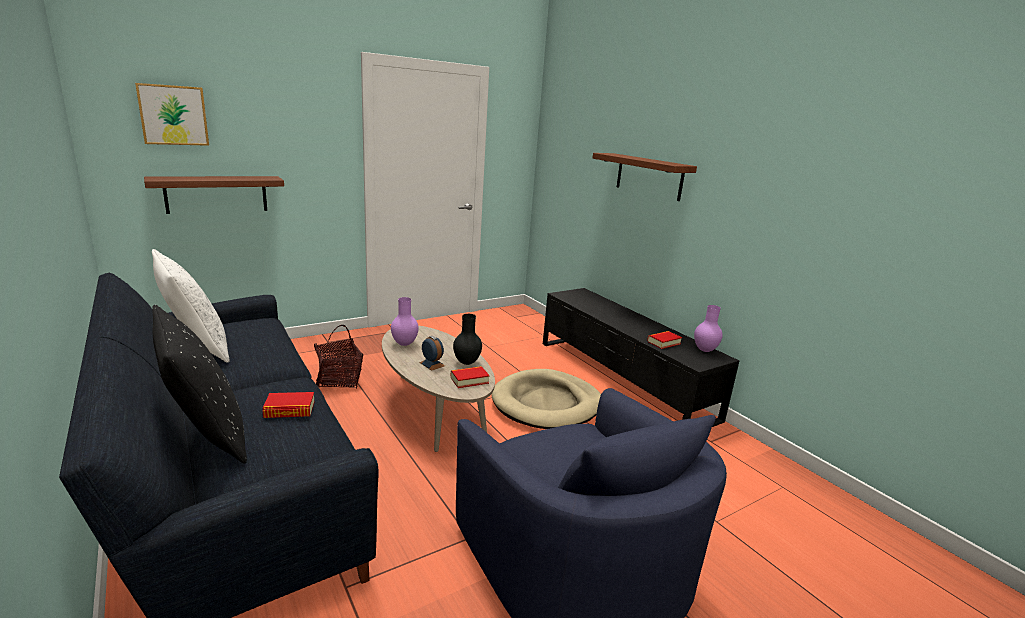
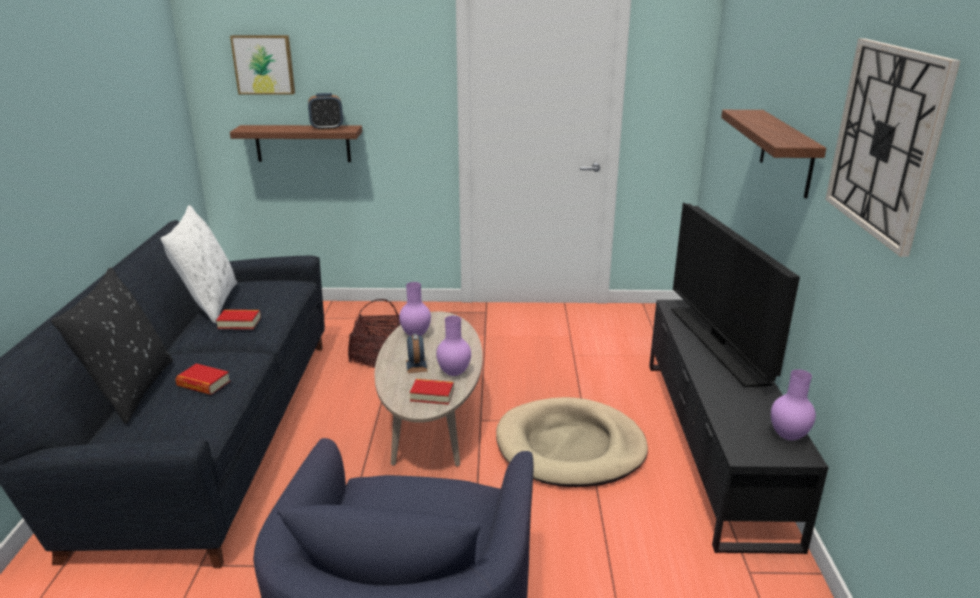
camera: 35 degrees right, 5 degrees up
black vase [453,314,482,365] -> purple vase [436,316,471,376]
book [647,331,682,349] -> book moved to [216,310,261,329]
none -> alarm clock [308,93,343,130]
none -> television [671,203,800,387]
none -> wall clock [825,39,960,257]

